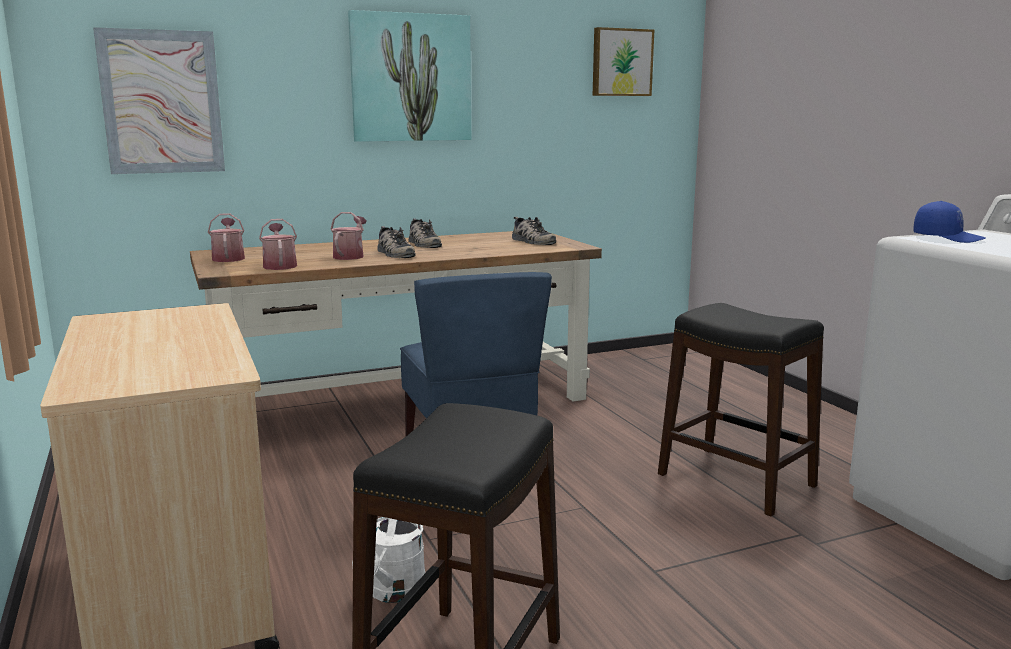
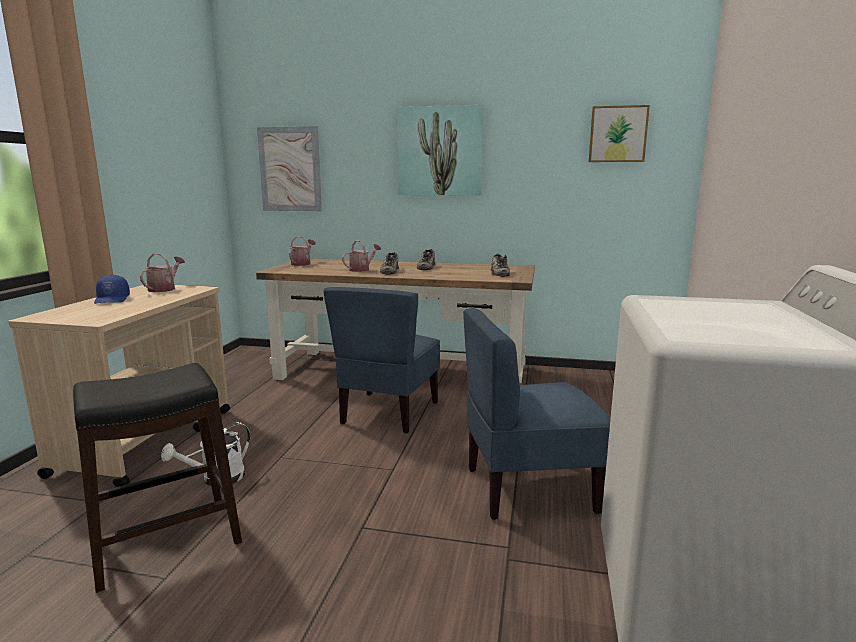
camera: 35 degrees right, 0 degrees up
watering can [259,219,297,270] -> watering can moved to [140,253,185,292]
black stool [658,303,824,517] -> blue chair [463,308,610,520]
blue cap [913,201,985,243] -> blue cap moved to [94,275,130,304]

